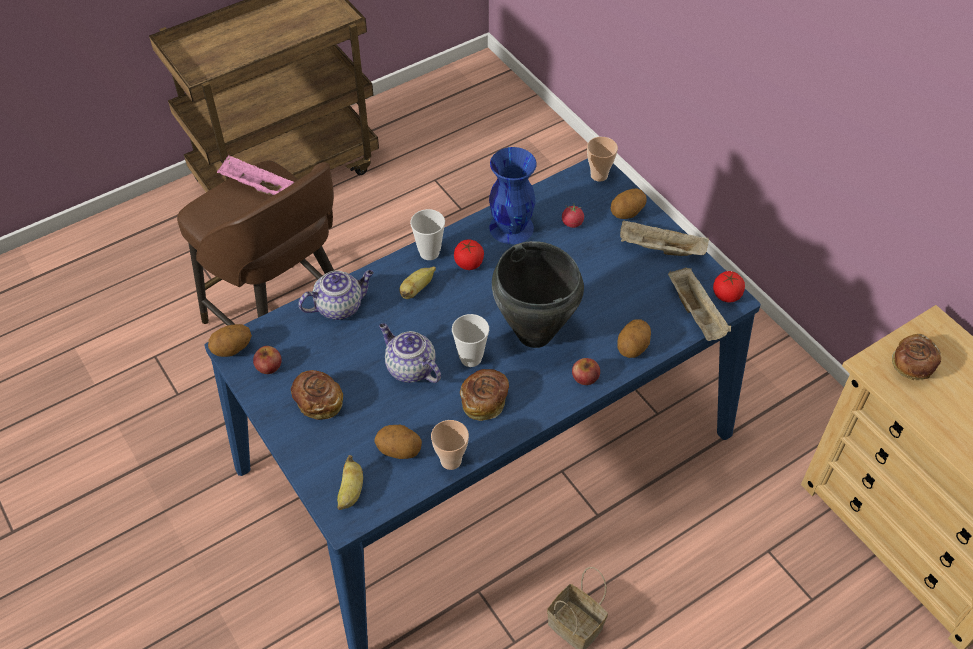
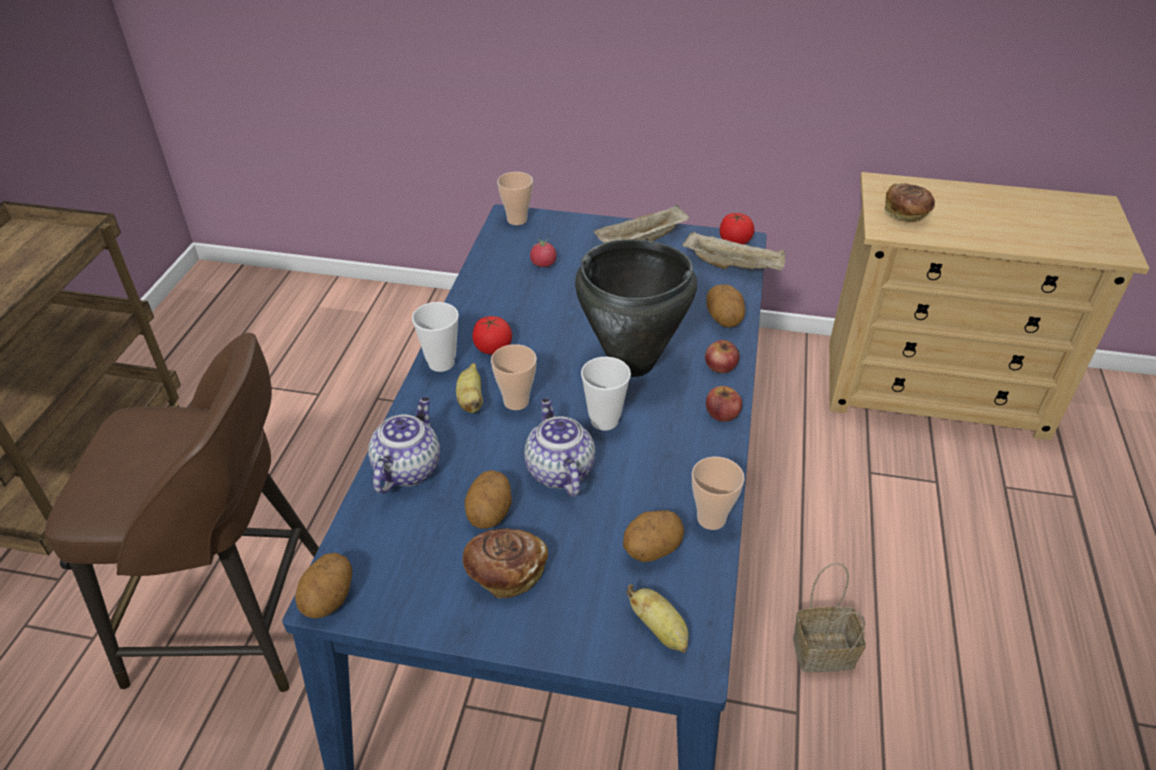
camera: 45 degrees left, 10 degrees down
pink tray [217,155,294,195] -> none
apple [253,346,282,374] -> apple moved to [706,386,742,422]
teapot [379,323,441,383] -> teapot turned 75 degrees clockwise [524,398,595,497]
bread [460,369,509,421] -> none
blue vase [489,147,537,244] -> none
potato [611,188,647,219] -> potato moved to [465,470,512,529]
none -> cup [491,344,537,410]

